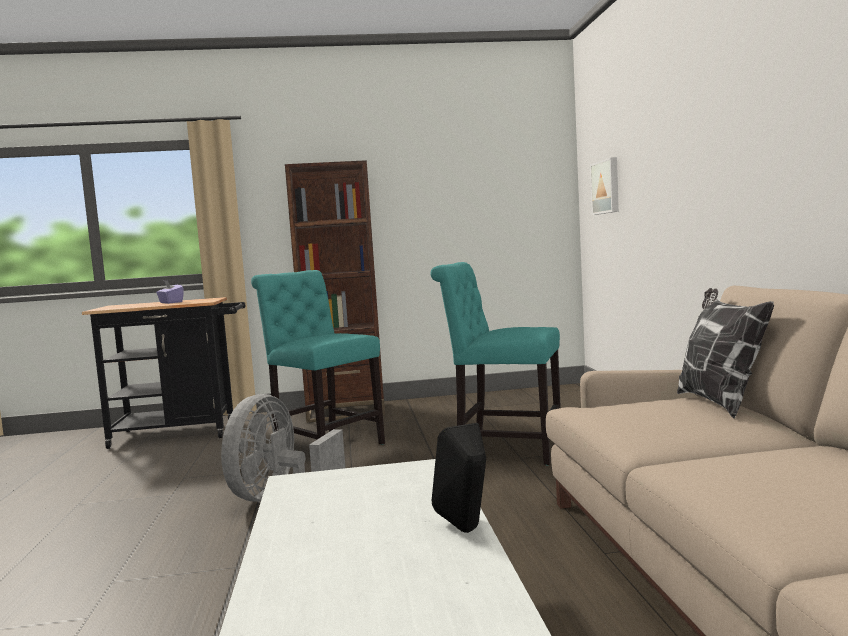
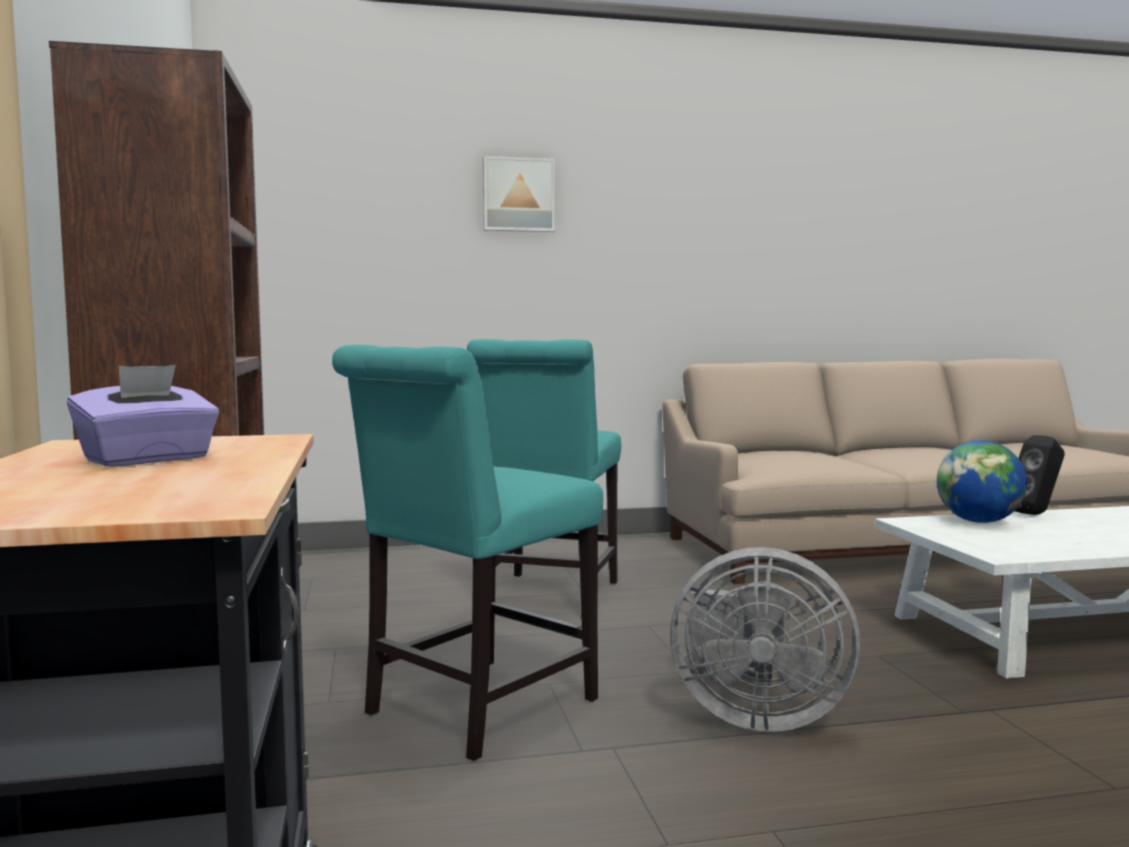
camera: 95 degrees left, 0 degrees up
picture [590,157,619,215] -> picture moved to [483,156,555,232]
pillow [677,288,774,418] -> none
none -> globe [937,440,1027,523]

